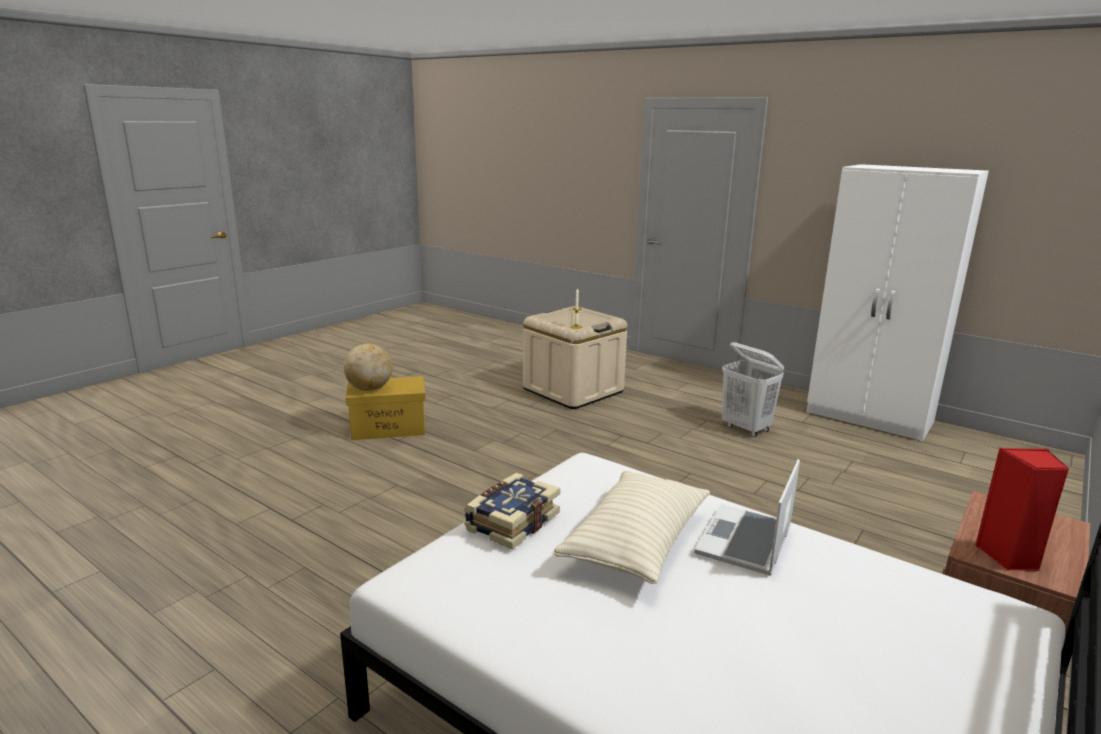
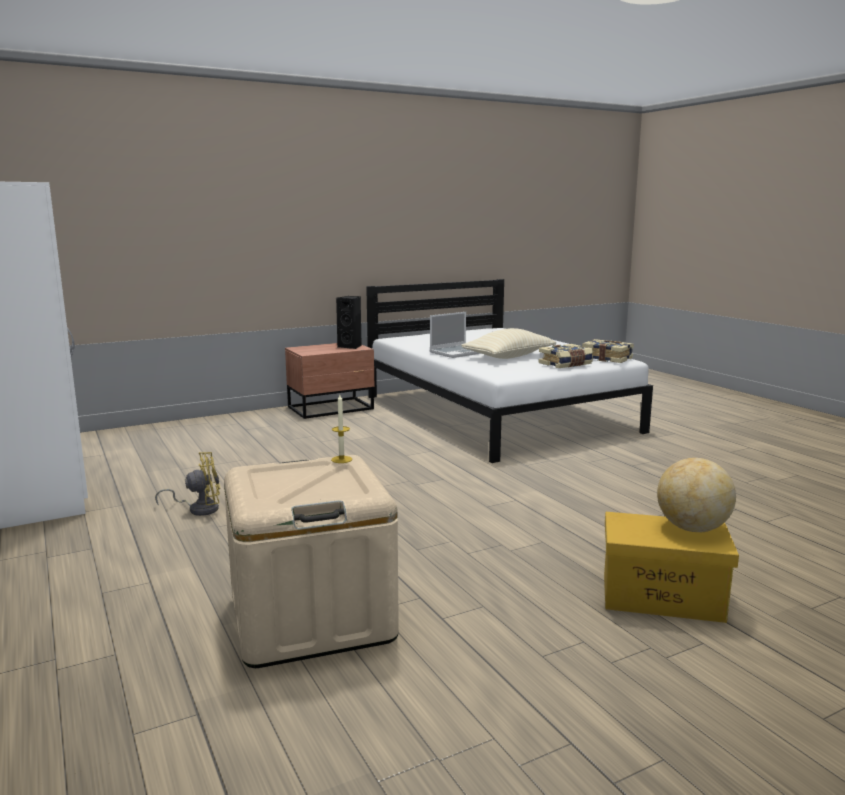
camera: 155 degrees left, 5 degrees down
white laundry basket [722,342,784,437] -> yellow fan [155,452,220,516]
red speaker [975,448,1069,571] -> black speaker [336,296,362,349]
none -> book [582,339,634,363]

